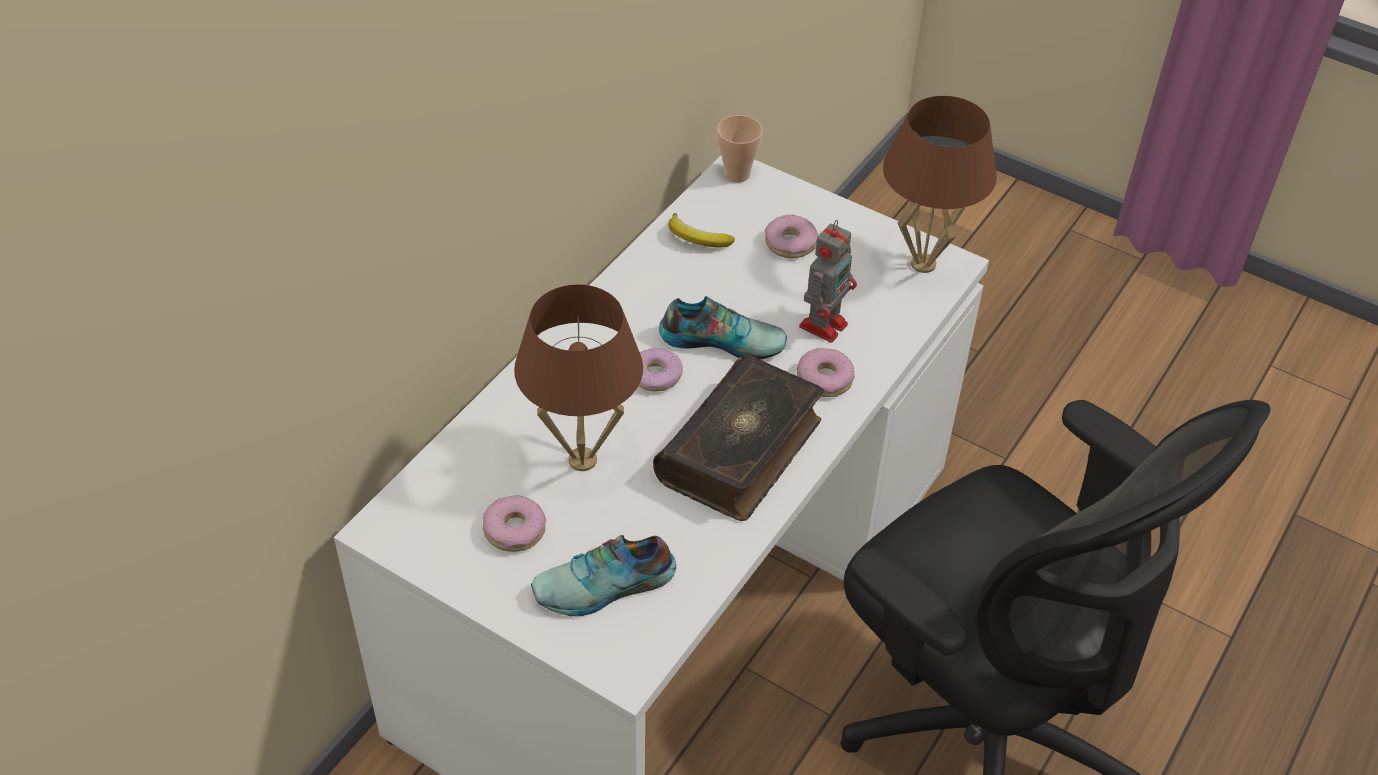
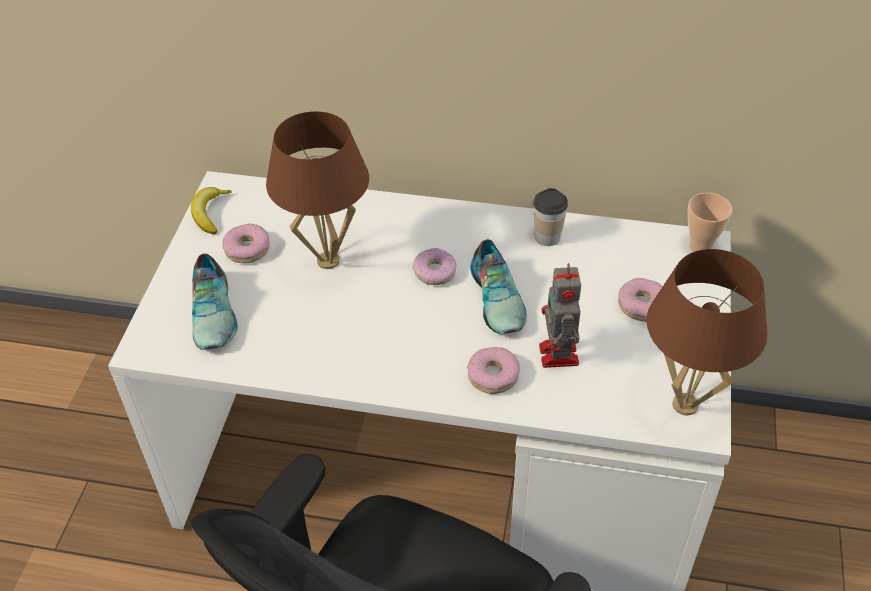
camera: 70 degrees right, 0 degrees up
shoe [531,535,676,617] -> shoe turned 150 degrees counterclockwise [192,254,238,350]
book [653,355,824,521] -> none
banana [668,213,735,247] -> banana moved to [191,187,232,234]
toy robot [799,220,857,343] -> toy robot turned 75 degrees clockwise [539,263,581,368]
none -> cup [533,188,568,246]

